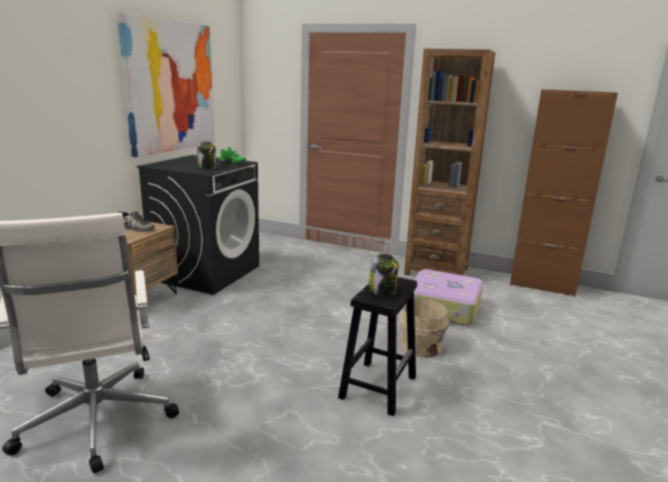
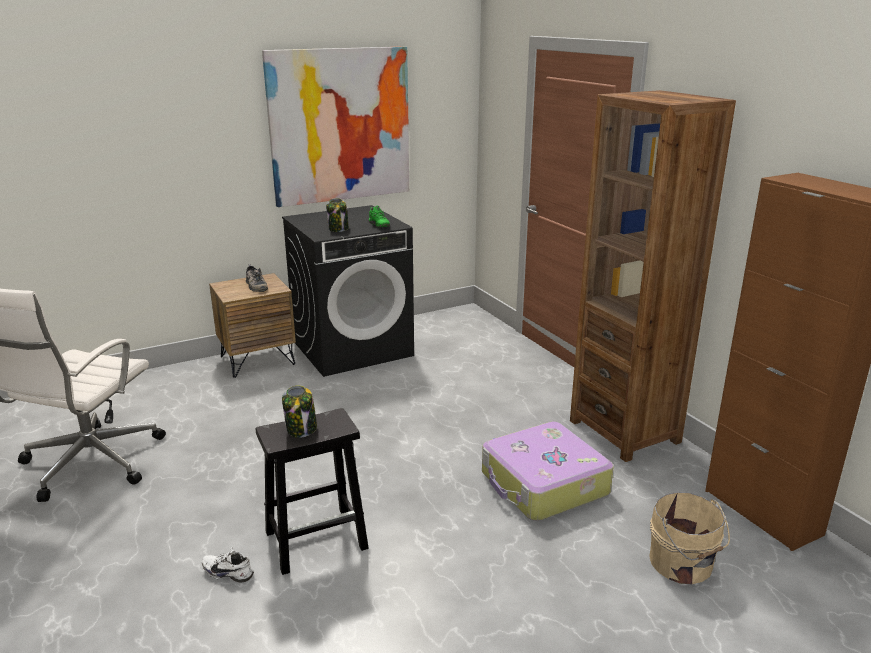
camera: 40 degrees right, 5 degrees up
beige bucket [401,297,449,357] -> beige bucket moved to [649,492,730,584]
none -> white shoe [202,547,254,583]

